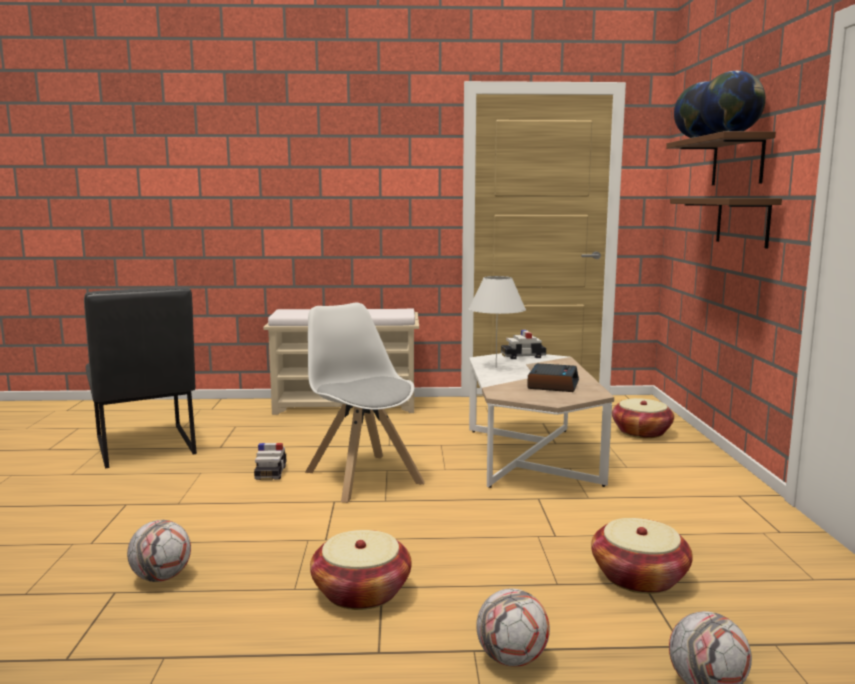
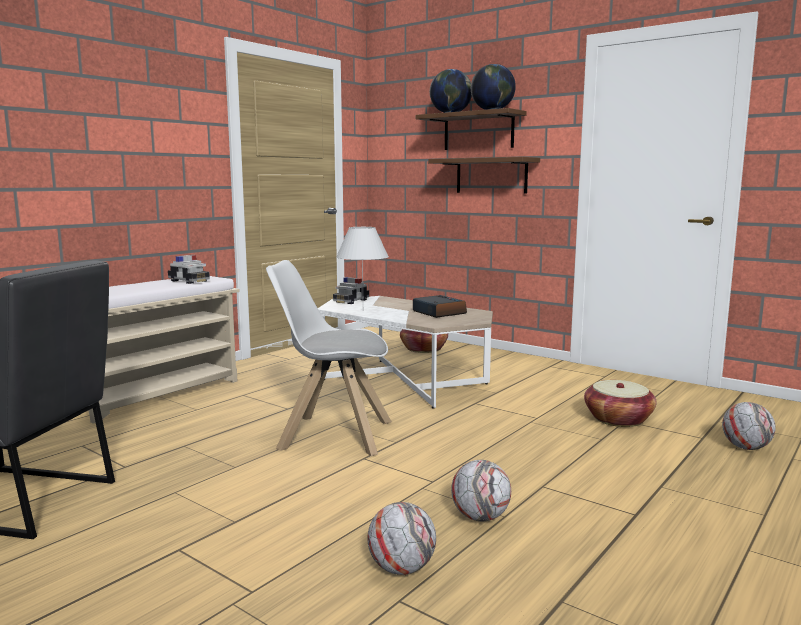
camera: 50 degrees left, 0 degrees up
toy car [254,443,286,481] -> toy car moved to [168,255,210,284]
basket [310,530,412,610] -> none
football [476,588,550,667] -> football moved to [451,460,511,521]

